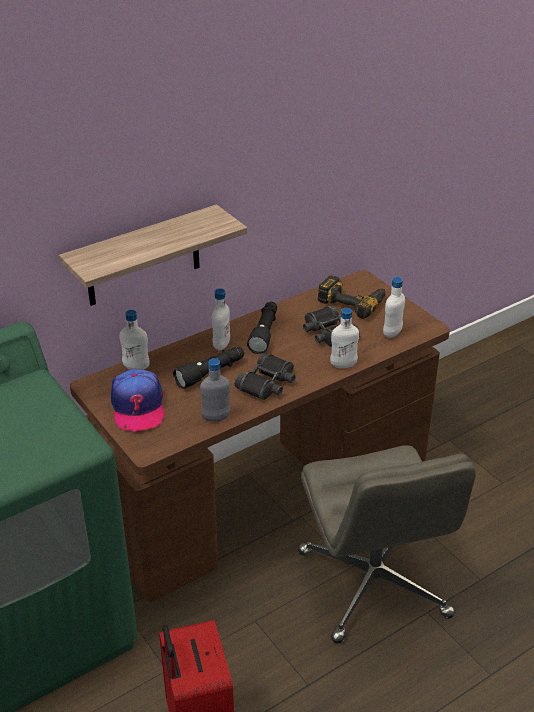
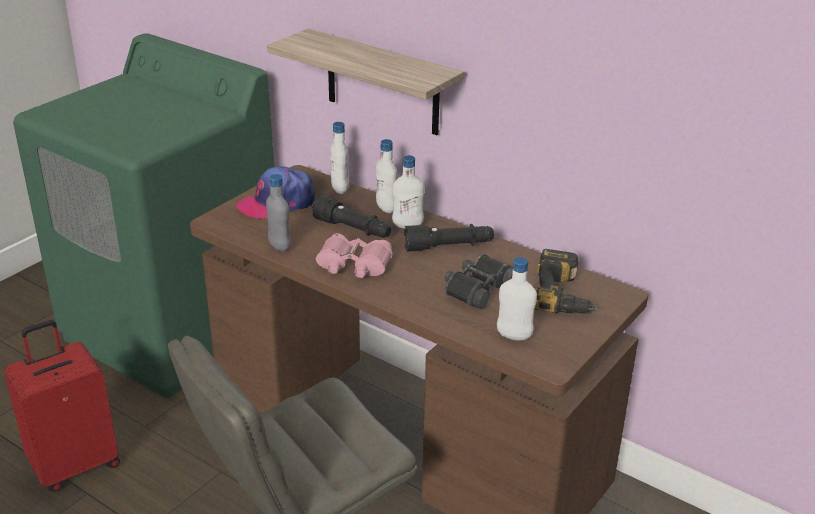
camera: 70 degrees right, 5 degrees down
black binoculars [235,353,296,400] -> pink binoculars [316,233,393,278]
white bottle [330,308,359,368] -> white bottle moved to [376,139,397,213]

